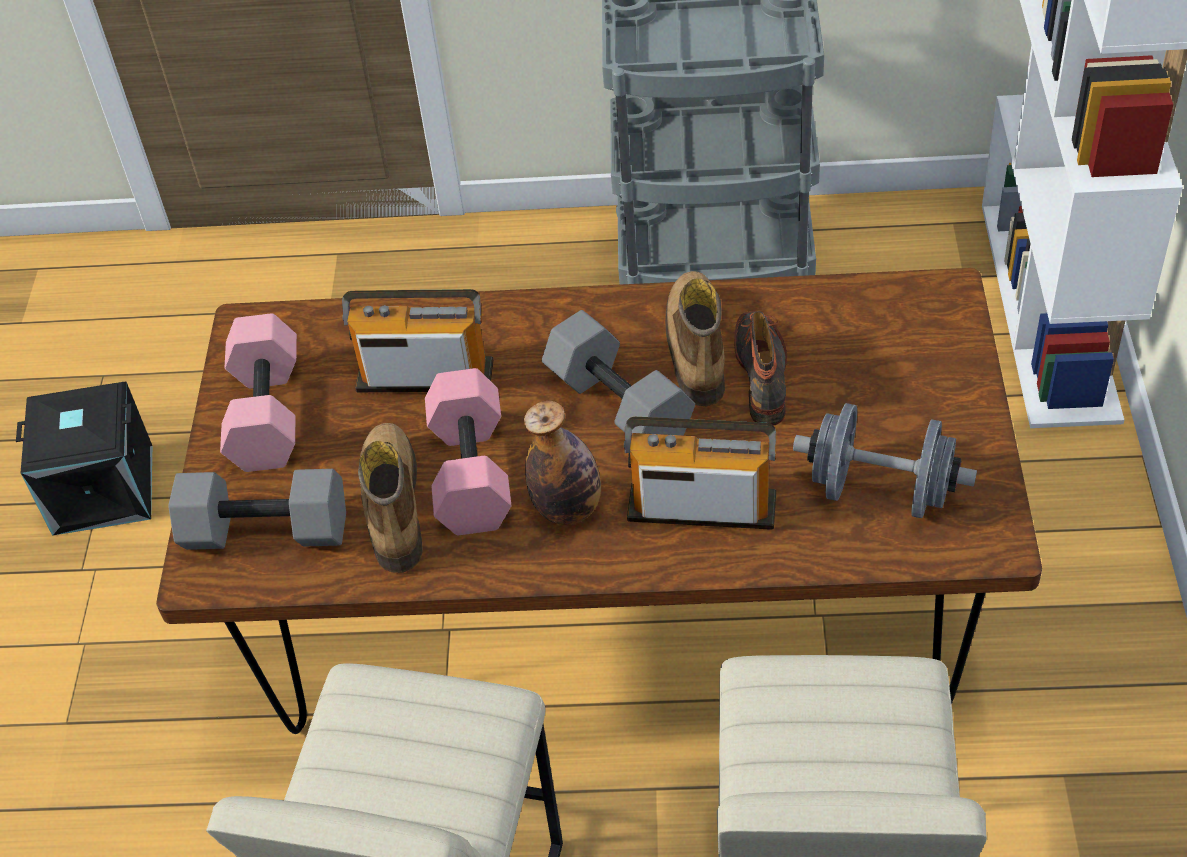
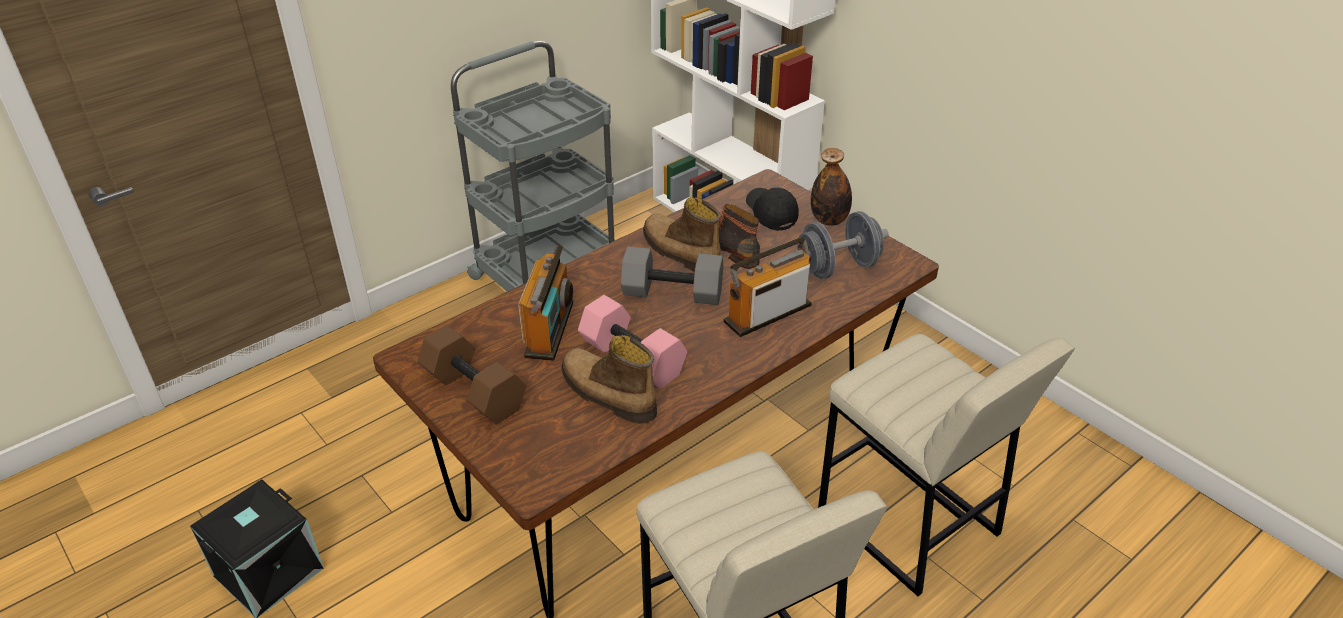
camera: 45 degrees left, 10 degrees down
grey dumbbell [168,469,346,550] -> none
pink dumbbell [220,313,297,472] -> brown dumbbell [418,325,526,425]
radio [342,289,494,392] -> radio turned 135 degrees clockwise [518,245,573,361]
bottle [524,401,601,525] -> bottle moved to [811,148,852,226]
none -> black cap [746,188,799,231]

